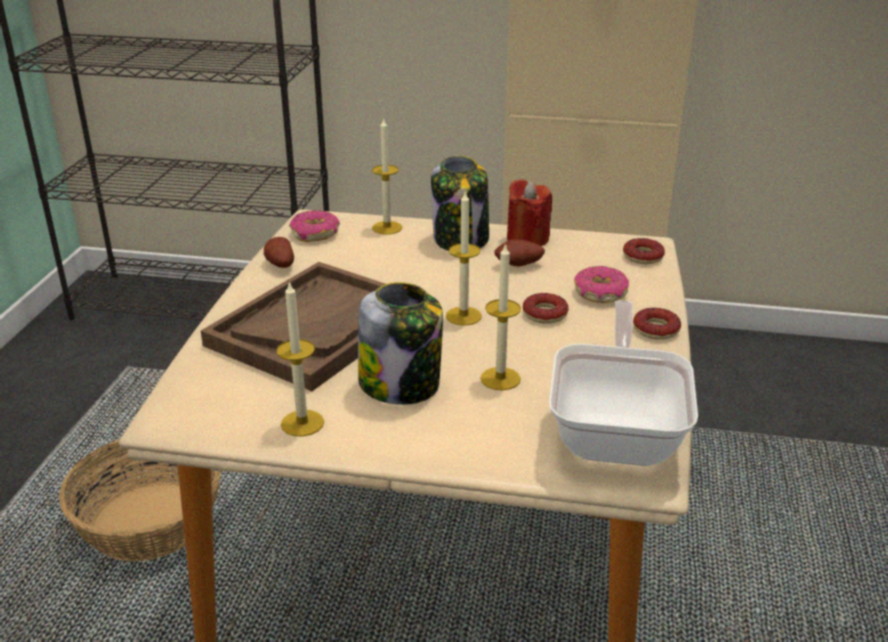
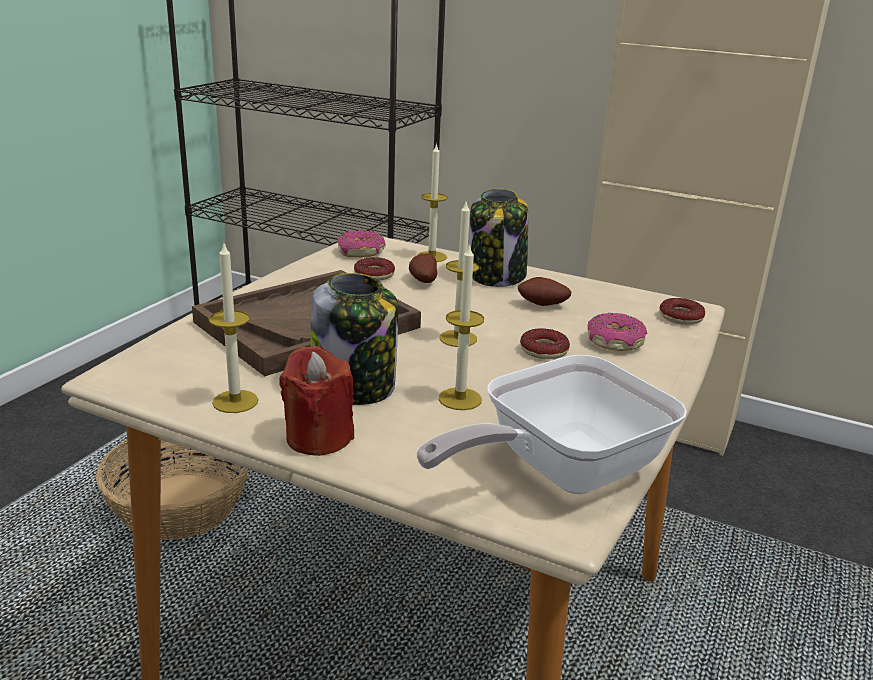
camera: 15 degrees right, 5 degrees down
potato [264,237,294,268] -> potato moved to [409,253,437,283]
red candle [507,179,552,246] -> red candle moved to [279,346,354,456]
frying pan [549,300,698,466] -> frying pan turned 150 degrees counterclockwise [417,354,687,494]
donut [633,308,681,340] -> donut moved to [354,257,395,281]

